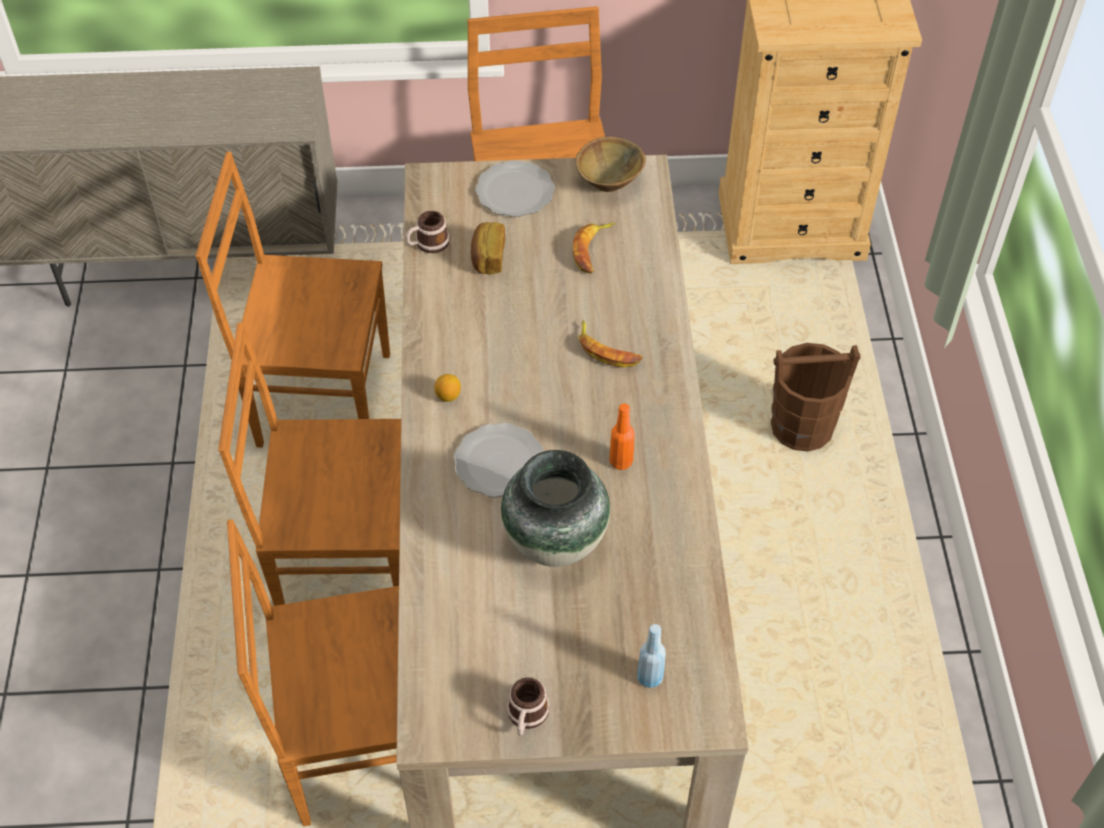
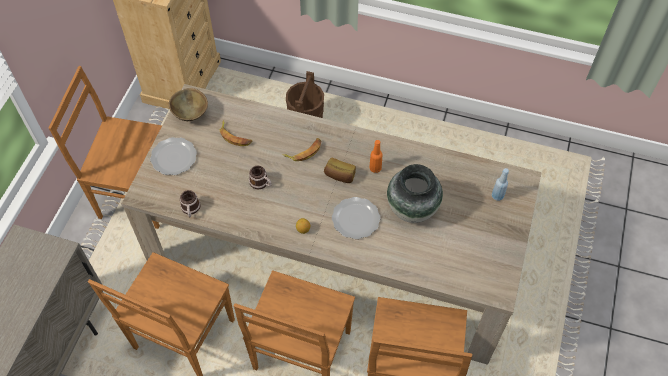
camera: 70 degrees left, 5 degrees up
bread [471,222,505,274] -> bread moved to [324,158,356,183]
mug [507,678,550,736] -> mug moved to [249,166,272,190]

